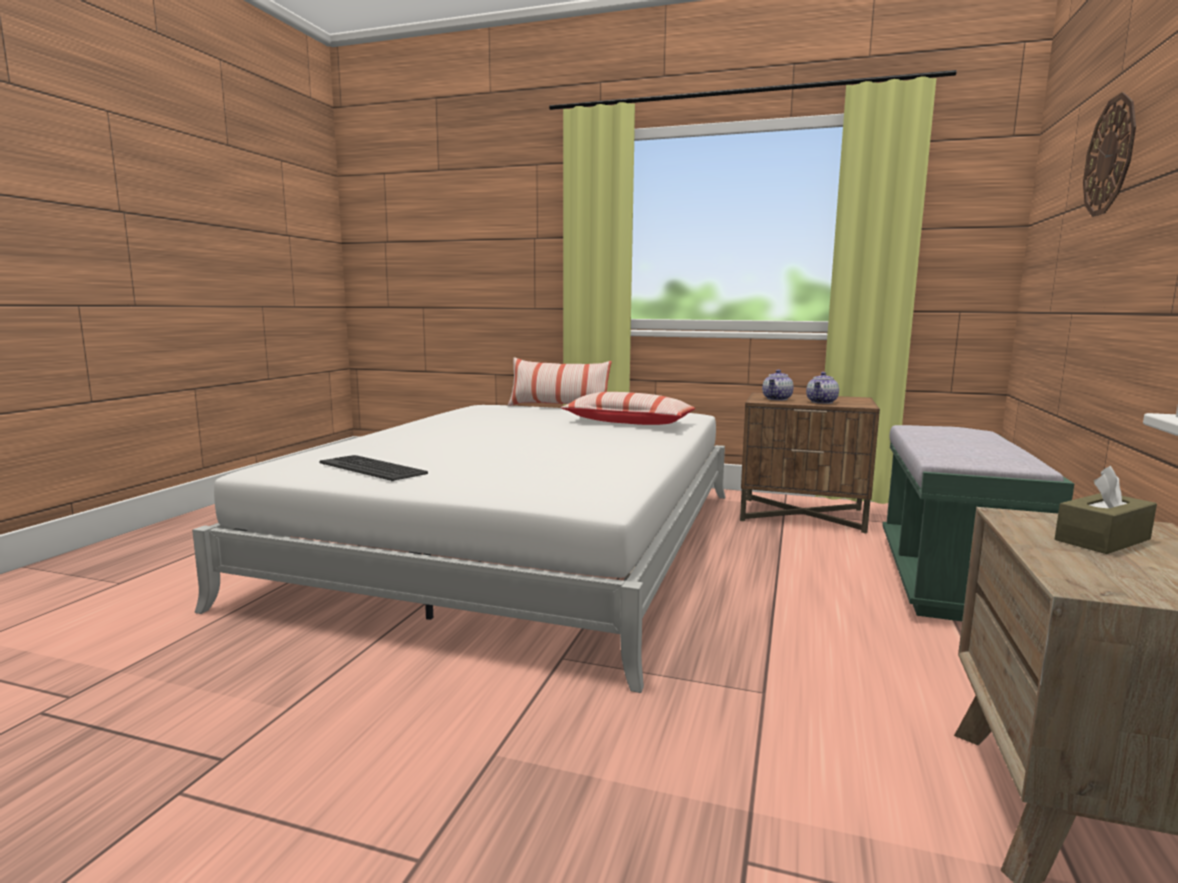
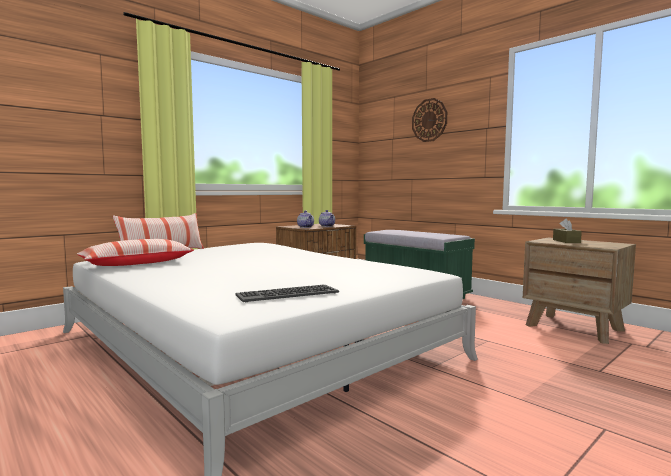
camera: 60 degrees left, 5 degrees down
pillow [561,392,695,425] -> pillow moved to [77,239,194,266]

